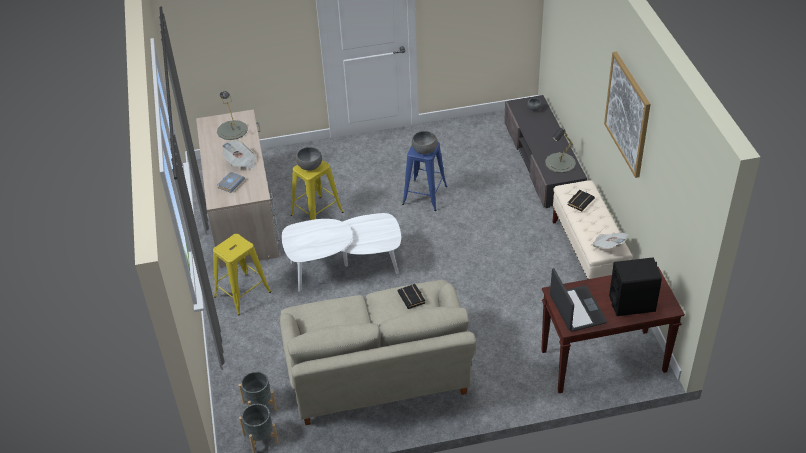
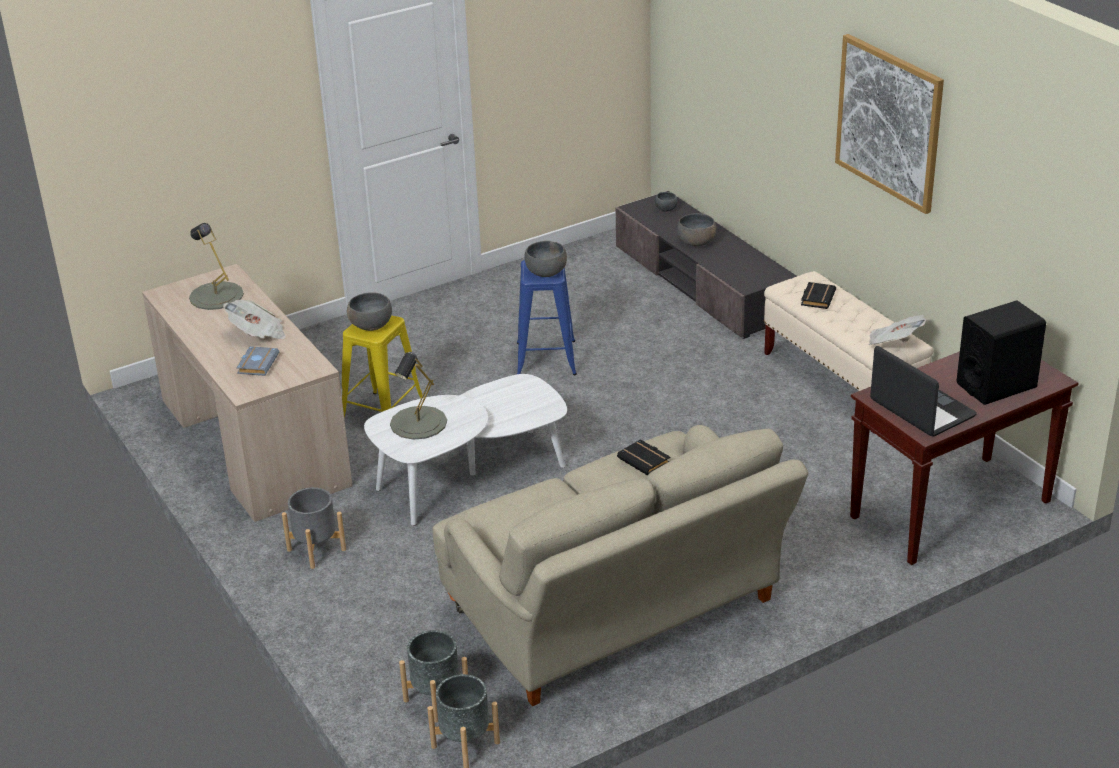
camera: 20 degrees left, 10 degrees down
yellow stool [213,234,271,316] -> grey planter [282,487,346,569]
grey table lamp [545,127,576,173] -> grey table lamp moved to [390,352,447,440]
none -> grey bowl [677,213,716,246]

